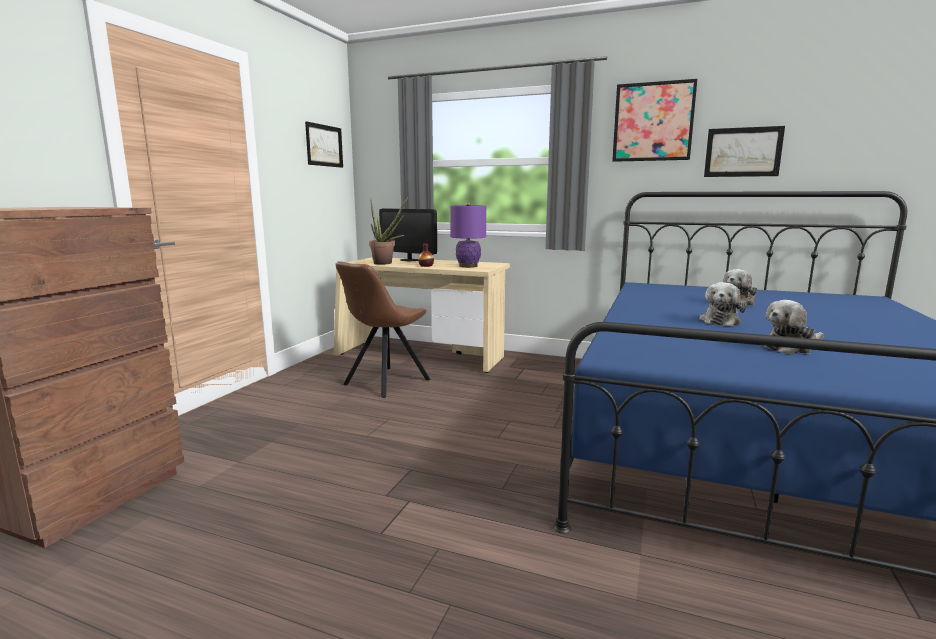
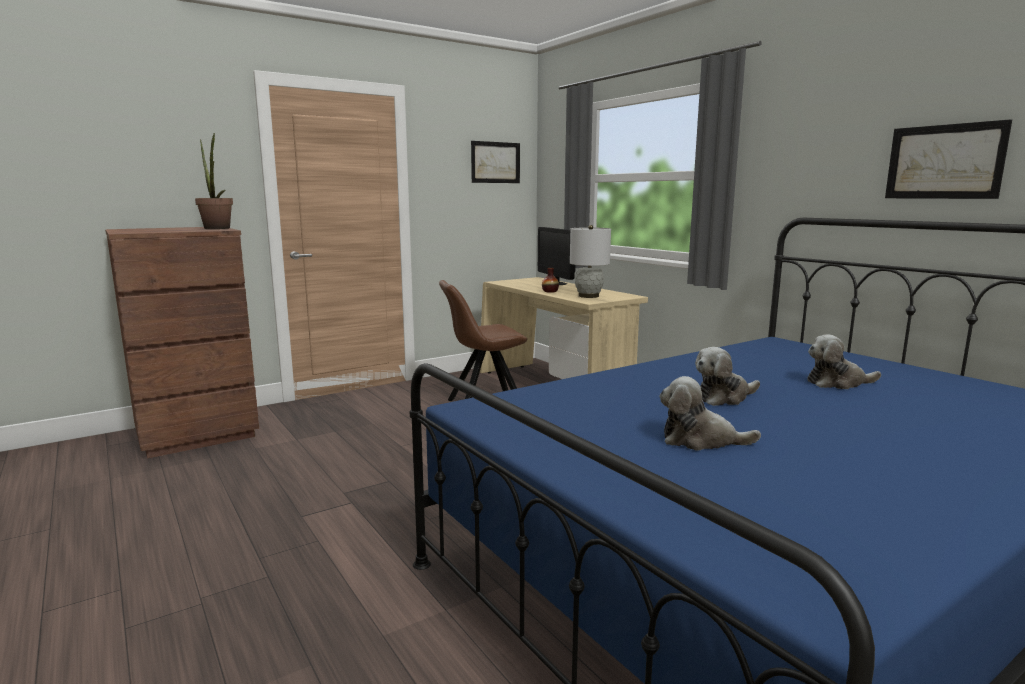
camera: 35 degrees right, 0 degrees up
potted plant [369,196,409,265] -> potted plant moved to [195,133,233,229]
purple table lamp [450,203,486,268] -> white table lamp [570,225,611,298]
picture [612,79,697,162] -> none

